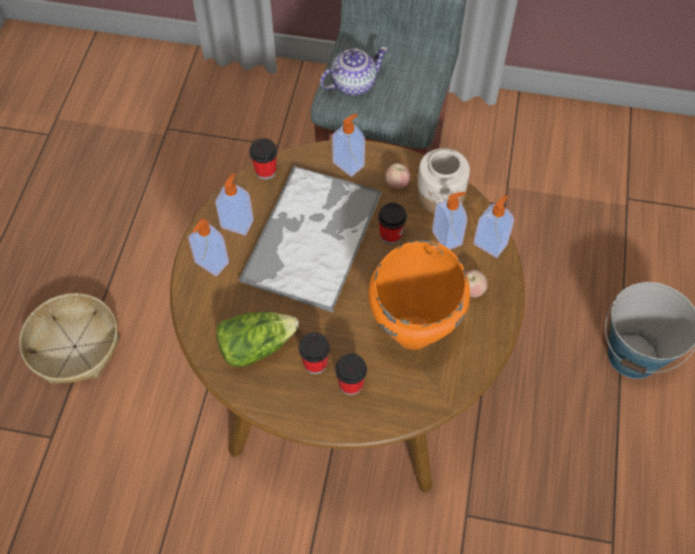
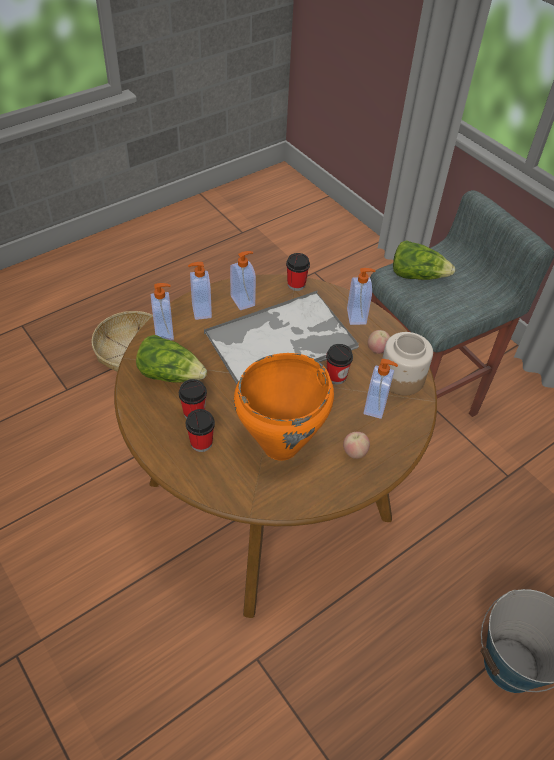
camera: 40 degrees right, 10 degrees down
teapot [320,47,388,95] -> lettuce [393,240,455,280]
soap dispenser [473,195,514,258] -> soap dispenser moved to [151,283,174,340]

